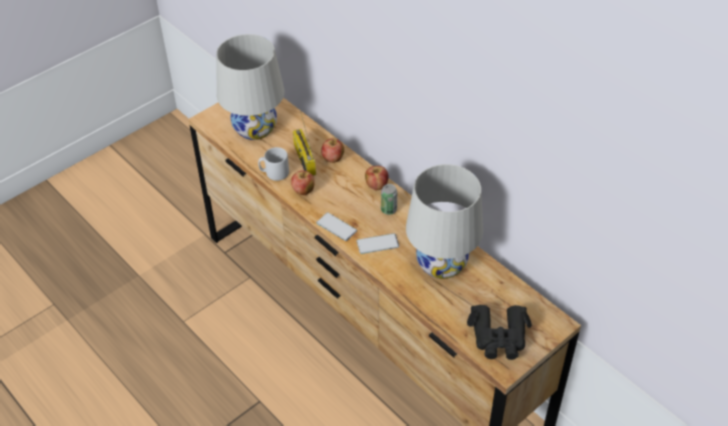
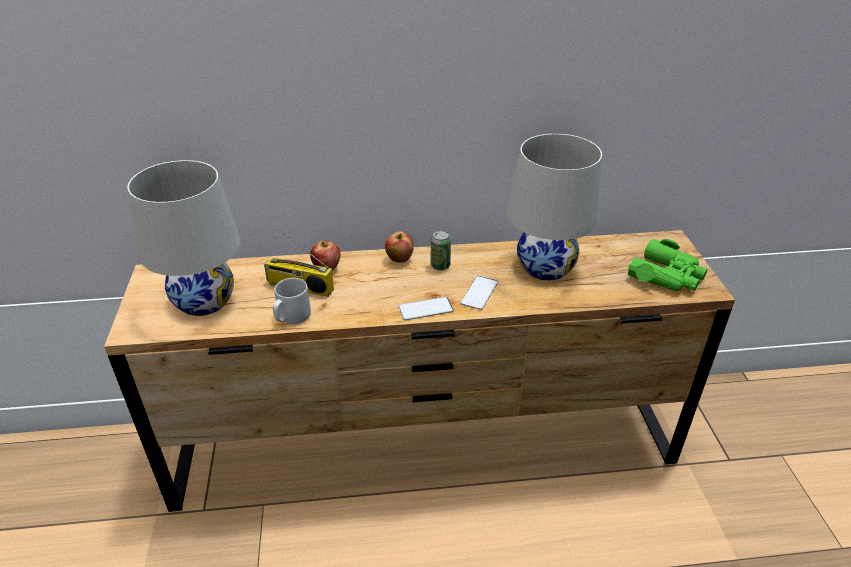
camera: 55 degrees left, 10 degrees down
apple [291,170,315,195] -> none
black binoculars [467,305,532,360] -> green binoculars [628,239,707,291]

